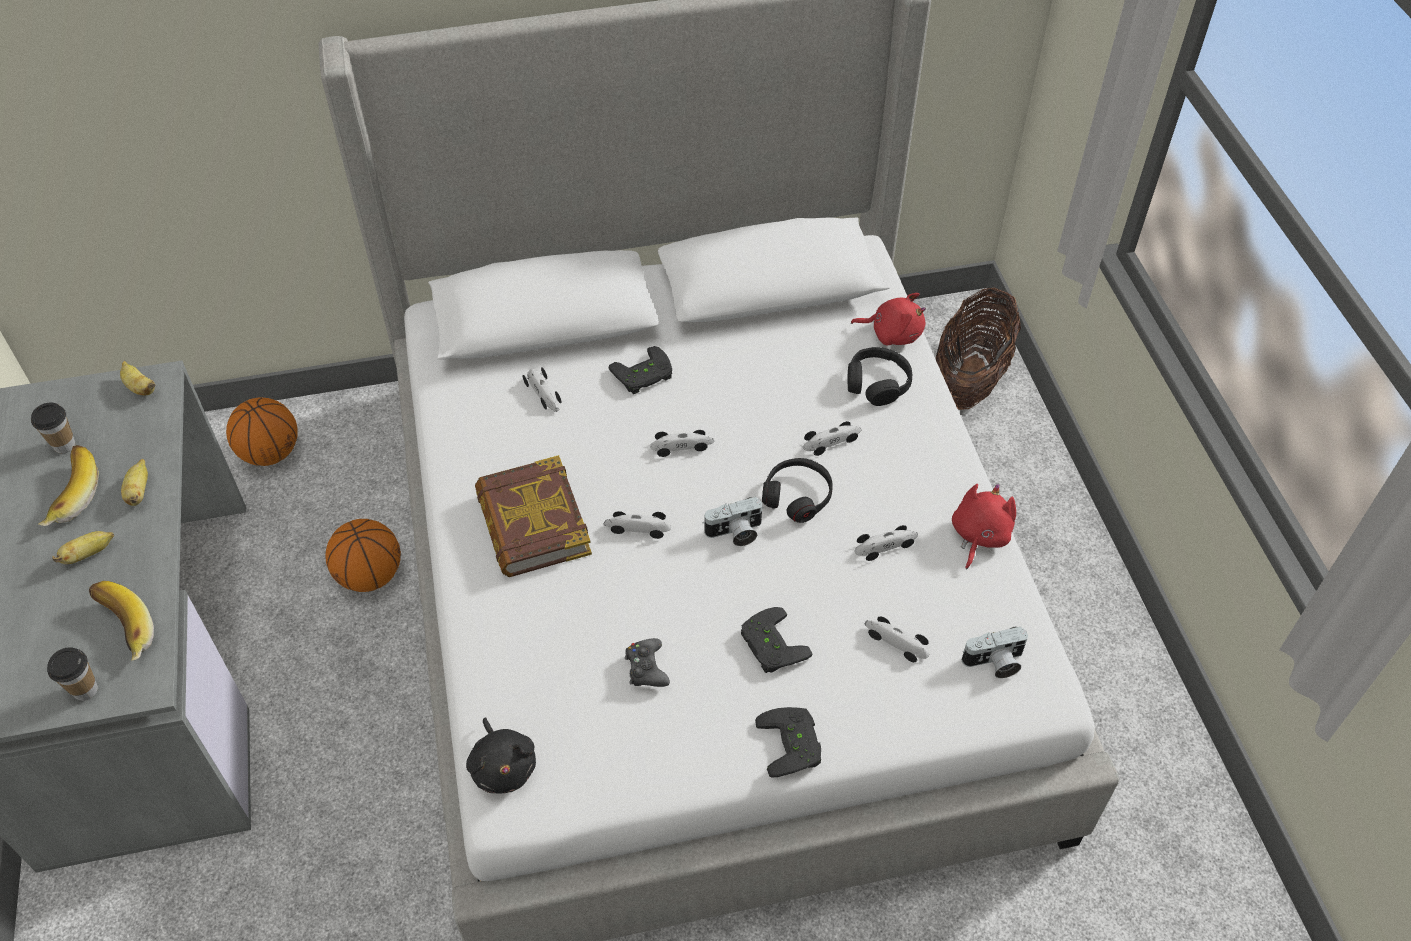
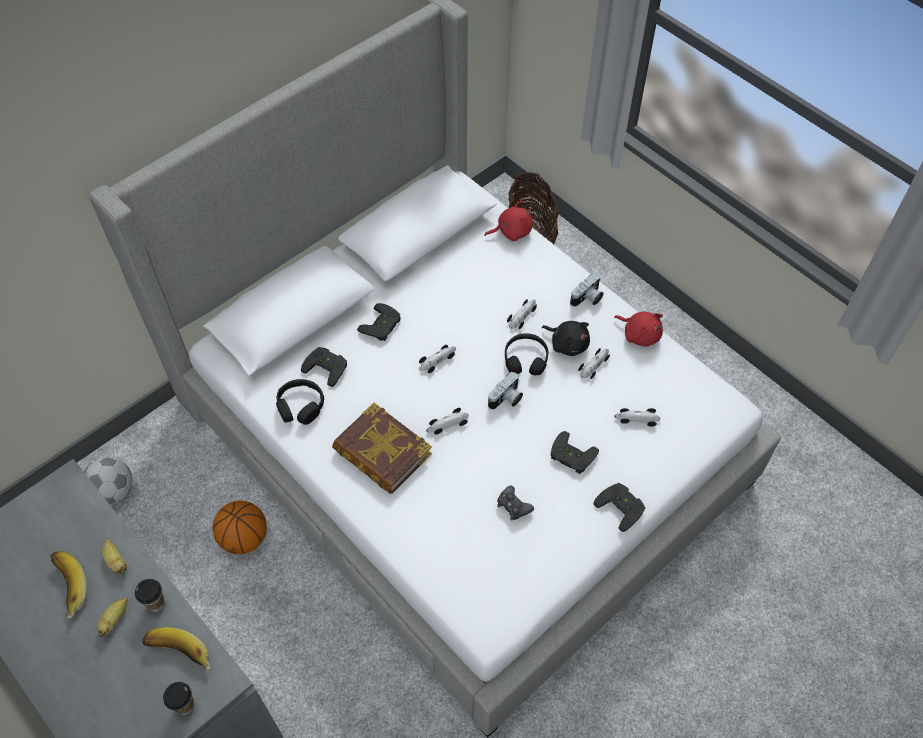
camera: 30 degrees left, 5 degrees up
cup [31,403,75,453] -> cup moved to [135,579,165,612]
banana [120,361,155,395] -> none
basketball [226,398,298,466] -> football [84,457,132,505]
black plush toy [466,717,536,794] -> black plush toy moved to [542,321,590,356]
toy car [523,367,561,412] -> black game controller [301,347,347,387]
black headphones [848,347,912,406] -> black headphones moved to [276,379,324,425]
red plush toy [952,484,1016,570] -> red plush toy turned 135 degrees clockwise [614,312,663,347]
camera [962,627,1028,678] -> camera moved to [570,273,604,307]

